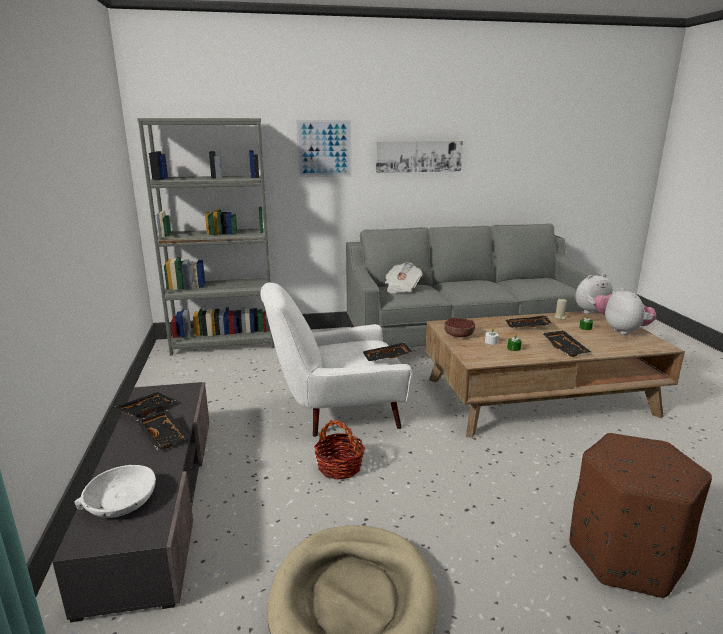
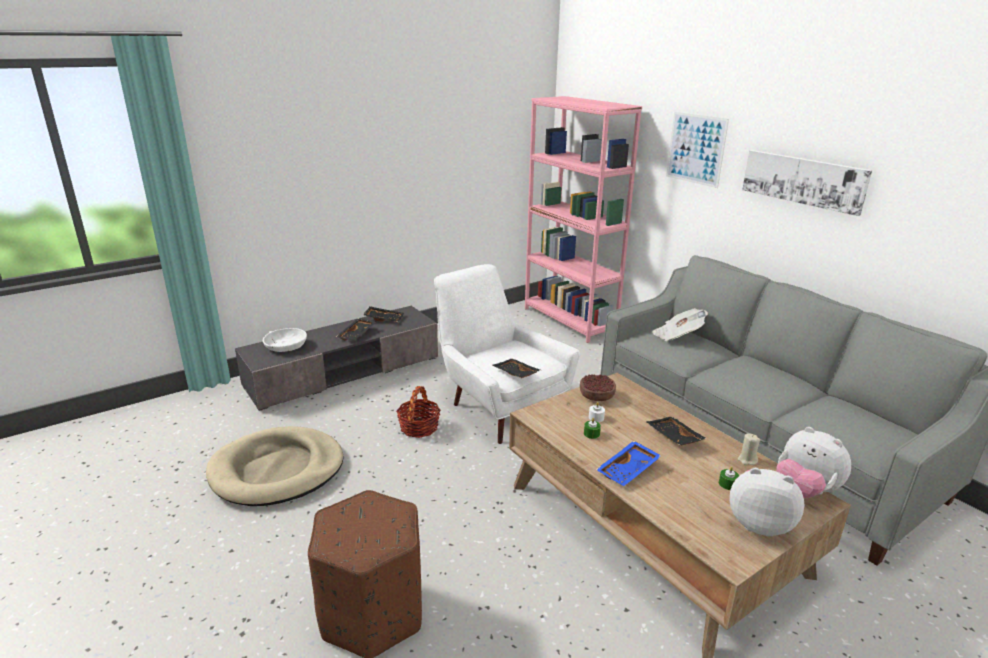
camera: 65 degrees right, 5 degrees up
grey bookcase [137,118,274,356] -> pink bookcase [525,96,642,343]
black tray [542,330,591,357] -> blue tray [596,441,661,486]
plush toy [605,288,656,335] -> plush toy turned 120 degrees counterclockwise [729,468,805,537]

